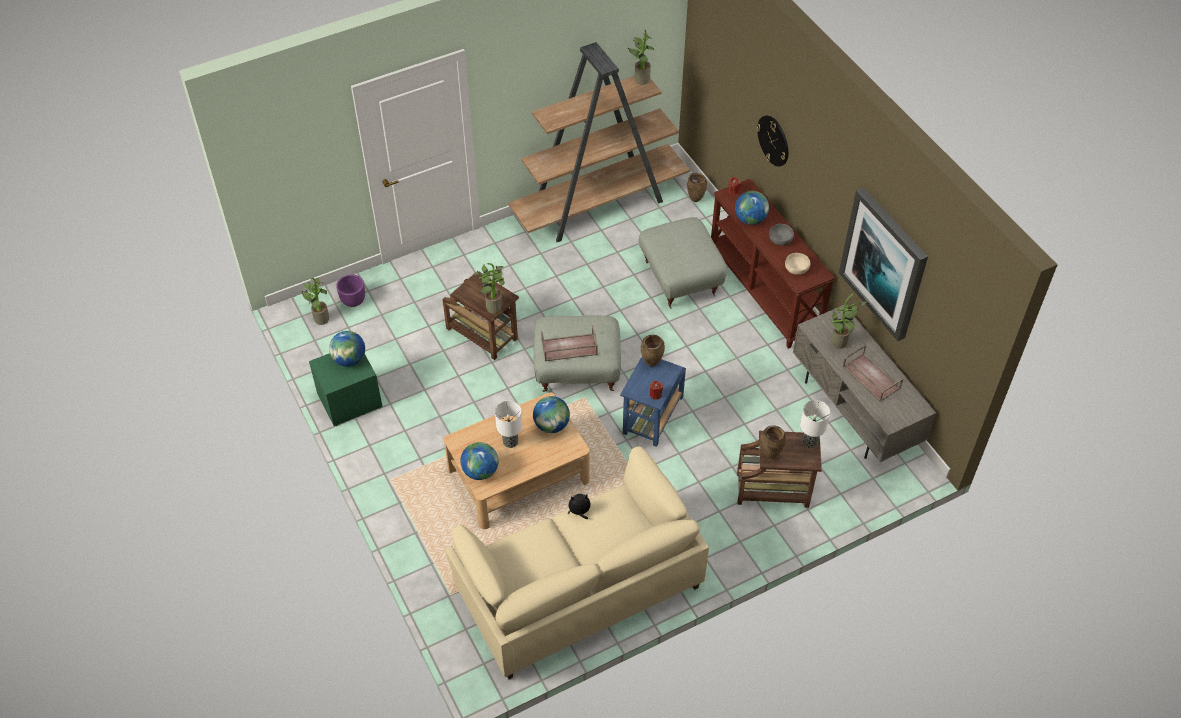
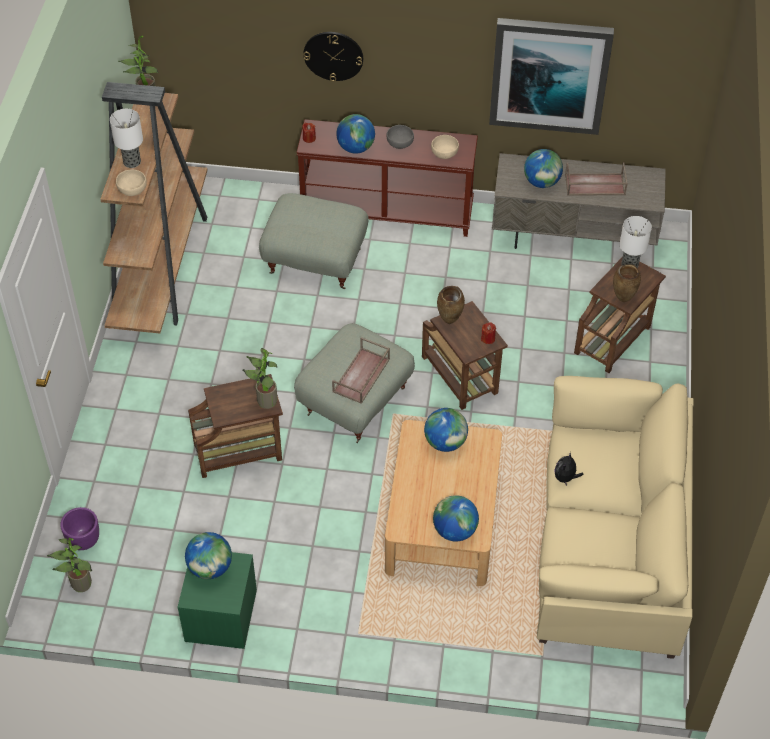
camera: 55 degrees left, 0 degrees up
table lamp [495,401,522,448] -> table lamp moved to [110,109,143,168]
blue side table [620,357,686,447] -> brown side table [422,301,508,410]
brown vase [687,173,707,202] -> none
potted plant [831,293,867,349] -> globe [524,149,563,188]
none -> beige bowl [116,170,147,196]

